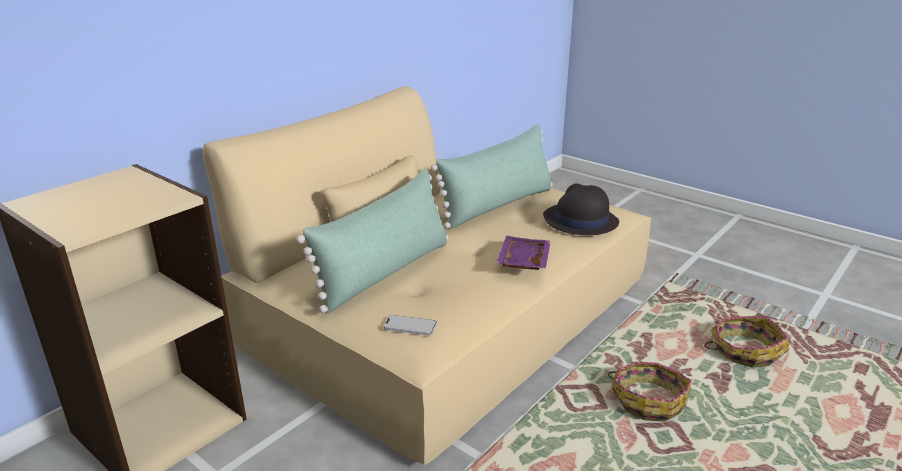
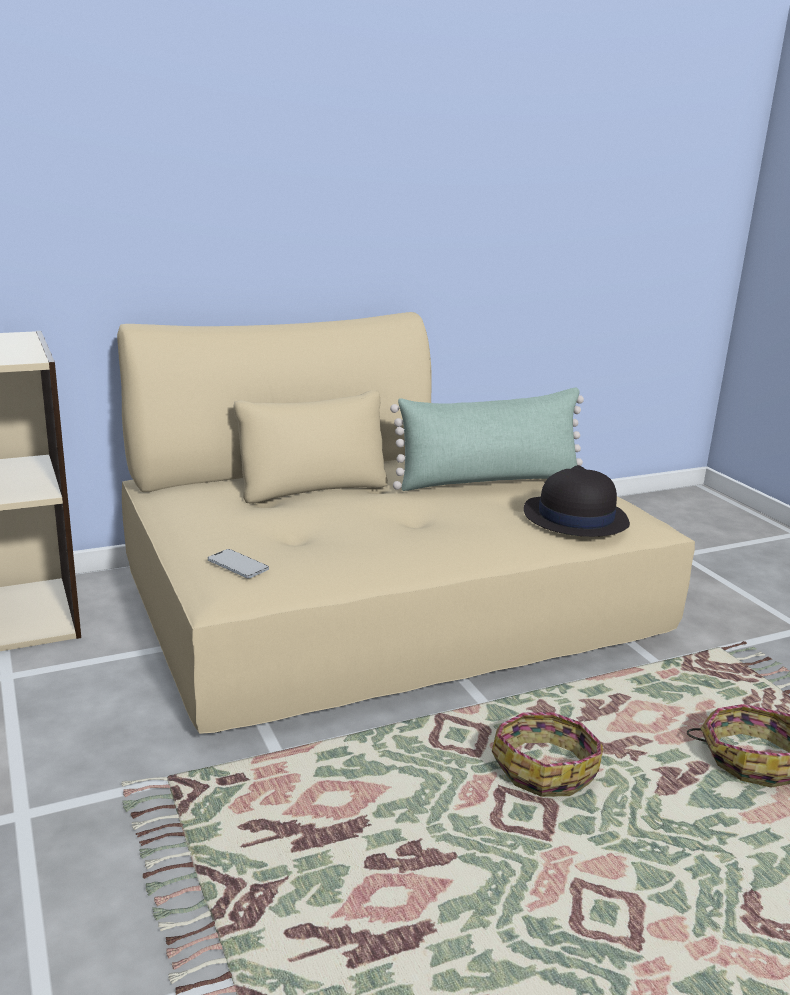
camera: 25 degrees right, 5 degrees down
green pillow [296,169,448,313] -> none
purple tray [496,236,551,270] -> none

